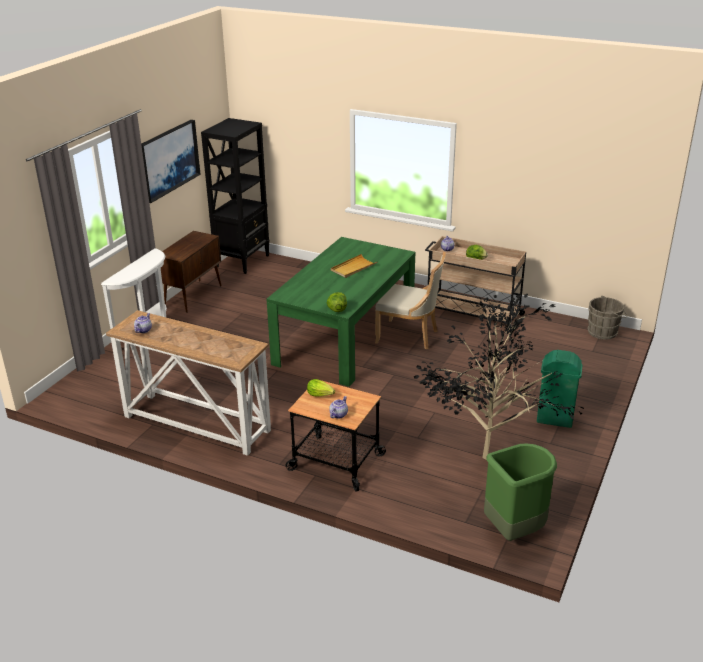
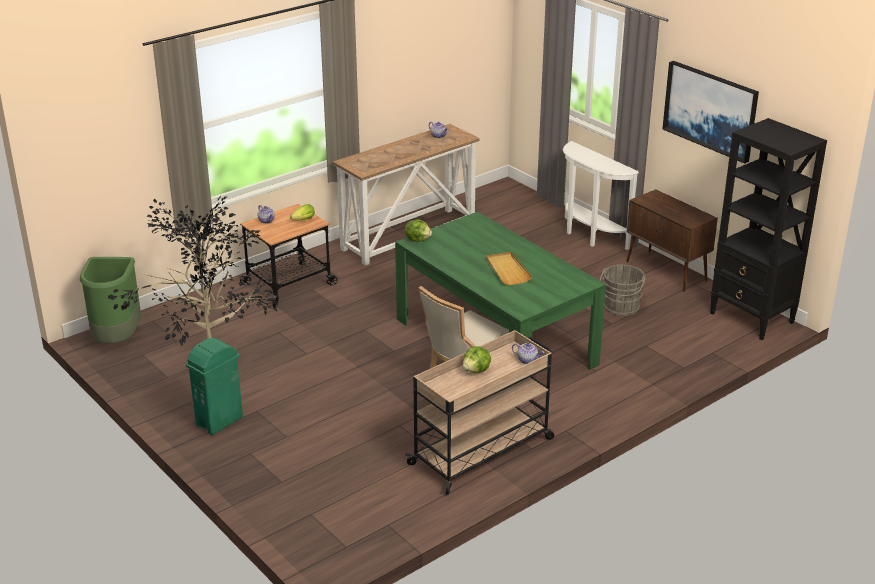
camera: 115 degrees right, 0 degrees up
grey bucket [588,296,627,340] -> grey bucket moved to [600,265,645,316]

